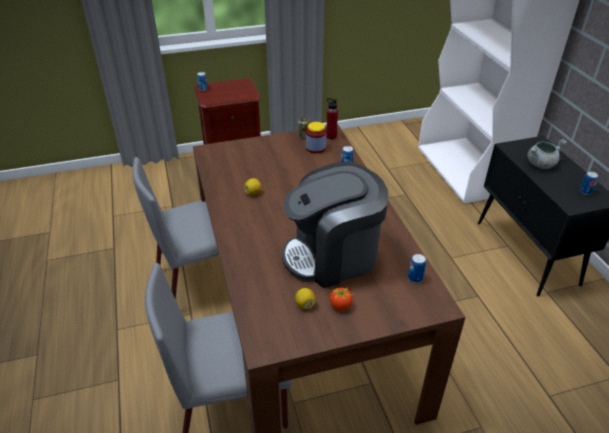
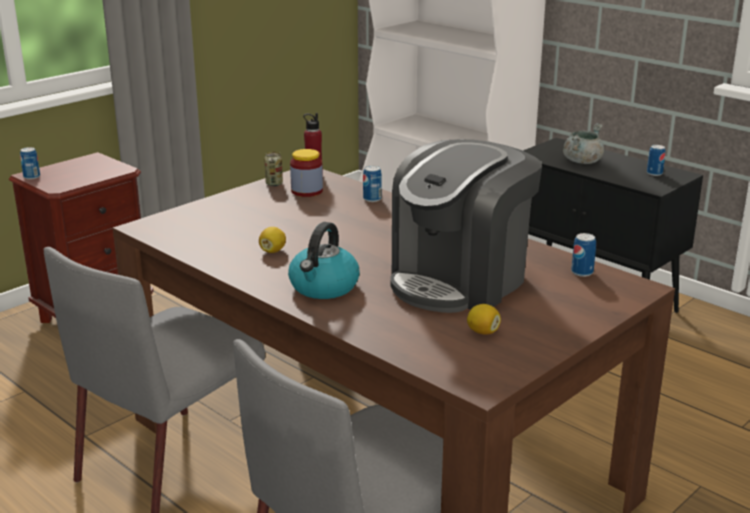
camera: 30 degrees left, 15 degrees down
tomato [330,287,353,310] -> none
none -> kettle [288,222,359,299]

